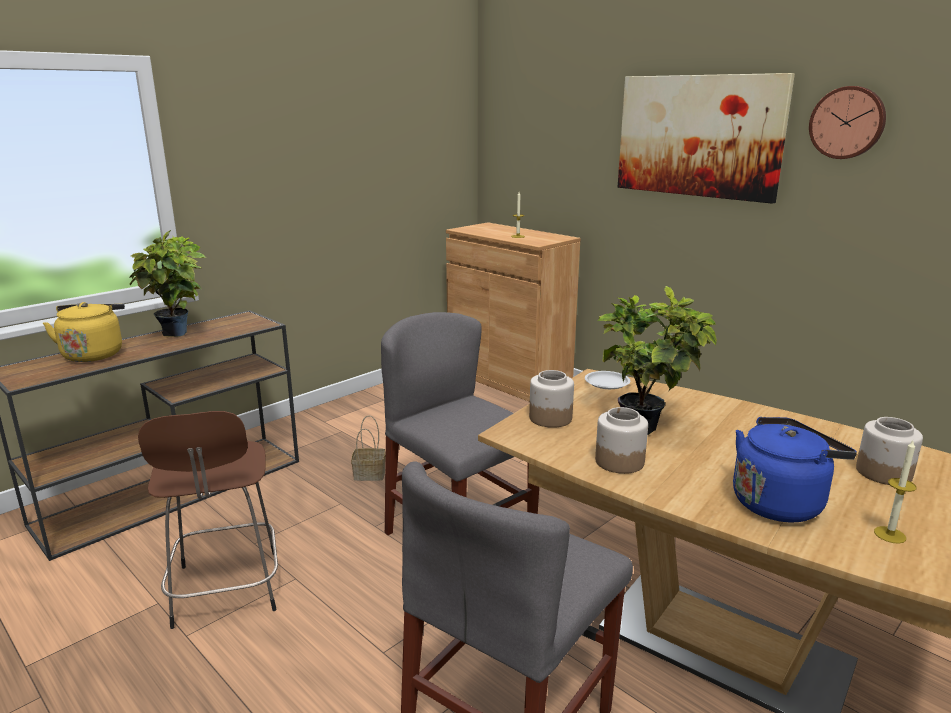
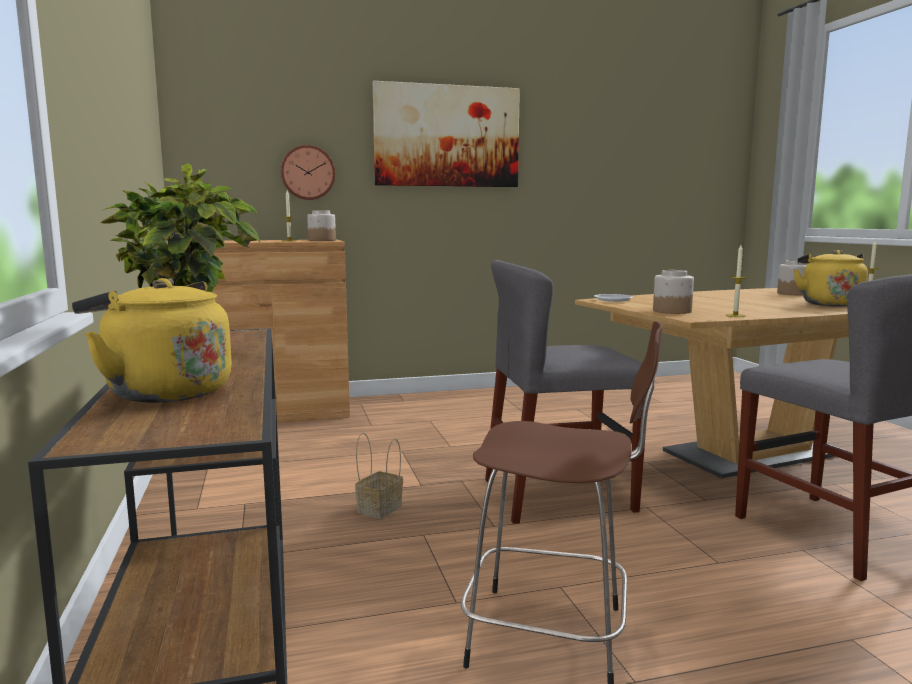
camera: 60 degrees left, 10 degrees down
jar [595,407,648,474] -> jar moved to [307,210,336,241]
potted plant [598,286,717,435] -> none
blue kettle [733,417,857,522] -> yellow kettle [793,250,868,307]
wall clock [809,86,886,159] -> wall clock moved to [281,145,335,200]
none -> candle [725,245,747,317]

